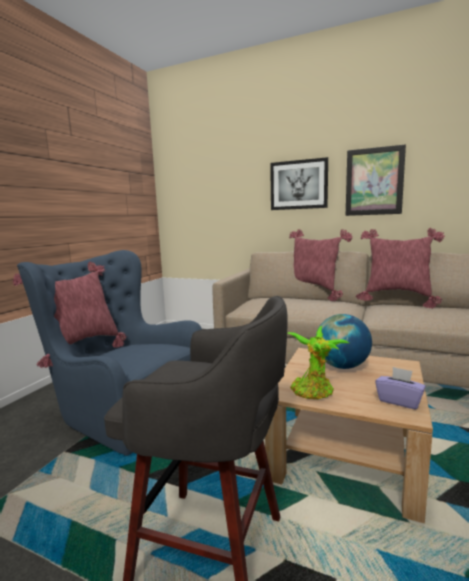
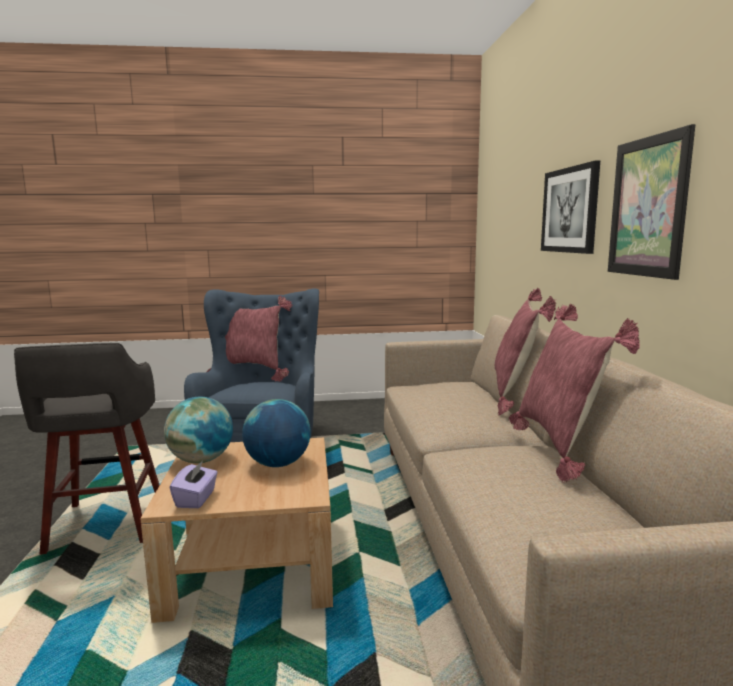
camera: 60 degrees right, 0 degrees up
potted plant [287,326,349,399] -> globe [164,397,233,463]

